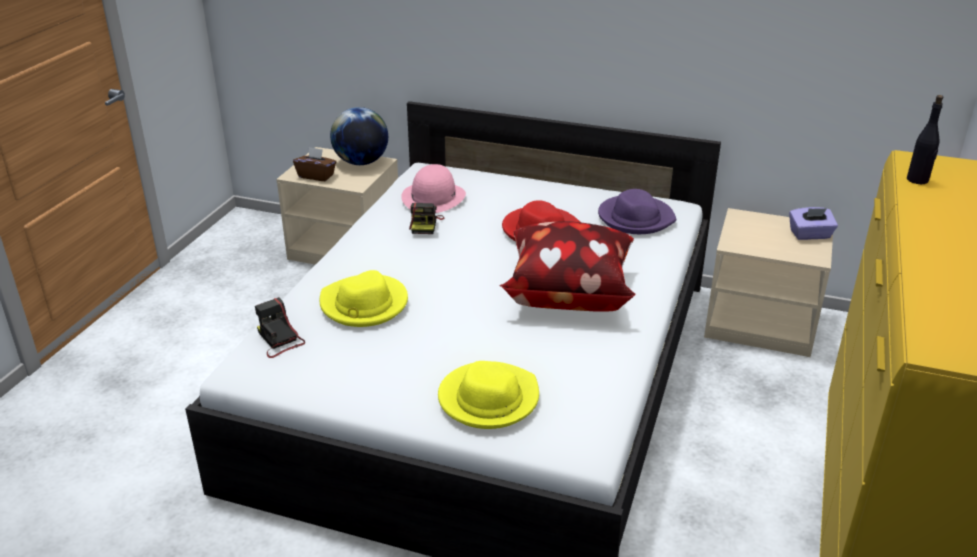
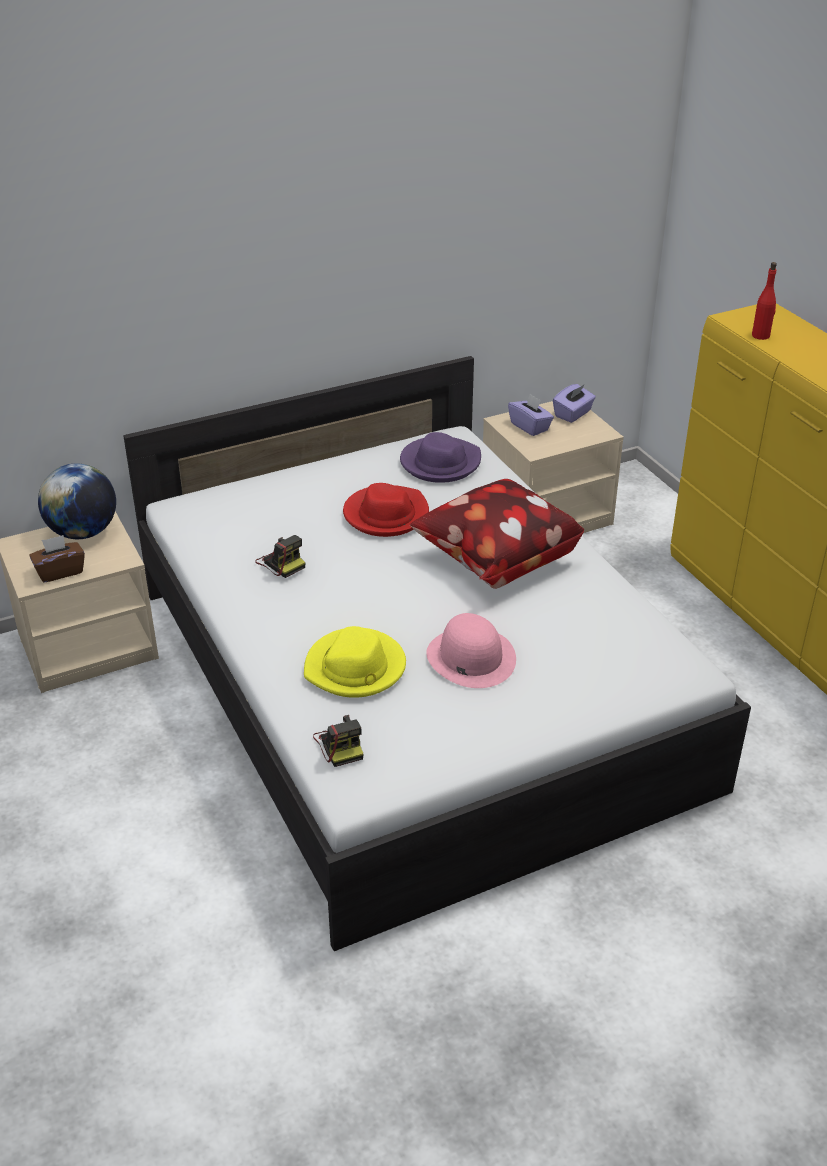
camera: 45 degrees left, 5 degrees up
camera [255,297,305,358] -> camera turned 120 degrees counterclockwise [313,715,364,767]
pink hat [401,164,466,213] -> pink hat moved to [426,613,516,688]
yellow hat [438,361,539,429] -> none
black bottle [907,95,943,184] -> red bottle [752,262,777,340]
none -> purple tissue box [508,394,554,436]

